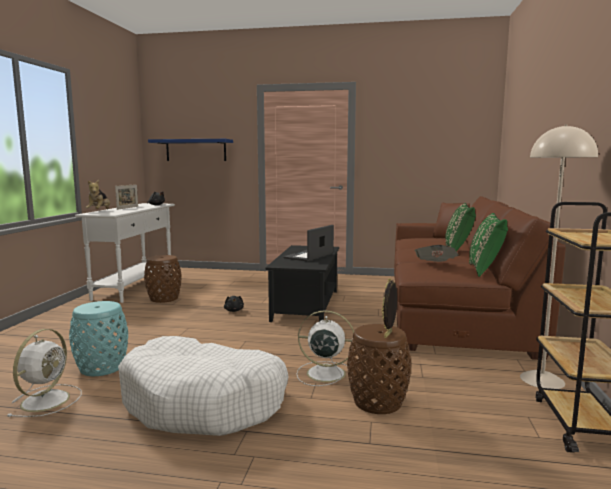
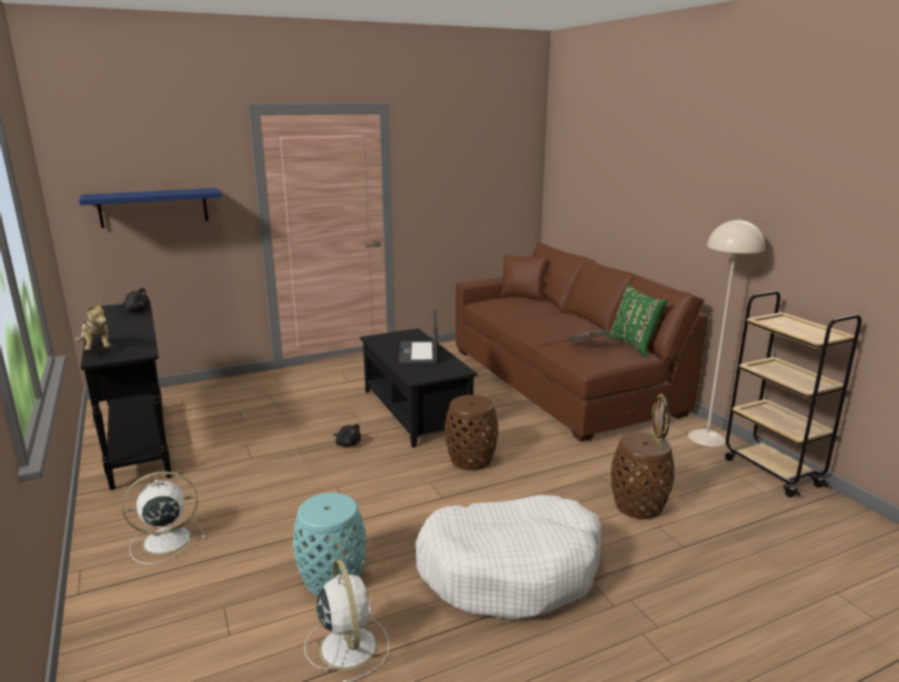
camera: 35 degrees left, 10 degrees up
white console table [75,203,175,303] -> black console table [81,302,172,490]
picture frame [115,184,138,210] -> none
brown stool [144,255,182,303] -> brown stool moved to [445,395,498,470]
white fan [297,310,354,386] -> white fan moved to [122,471,205,564]
green pillow [445,203,476,251] -> none

